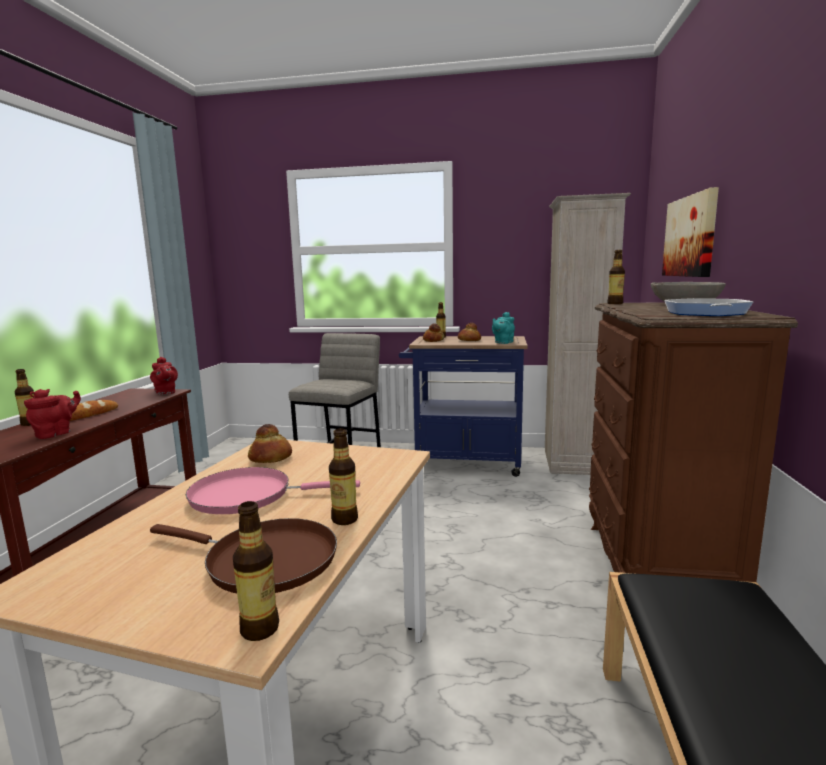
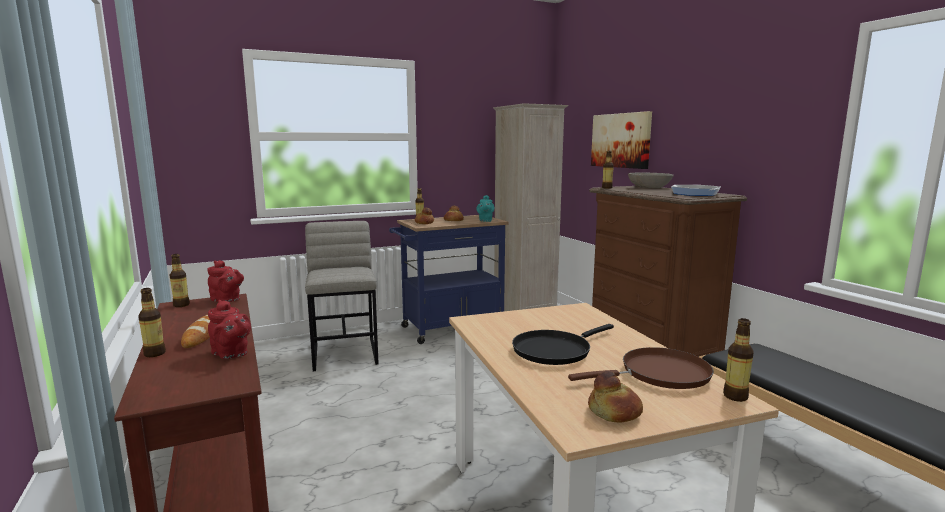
camera: 35 degrees left, 0 degrees up
red teapot [24,389,81,439] -> red teapot turned 135 degrees clockwise [208,300,251,359]
pink frying pan [186,467,360,514] -> black frying pan [512,324,614,365]
bread [248,424,292,463] -> bread moved to [588,371,643,422]
bottle [329,428,358,525] -> bottle moved to [170,254,190,307]

